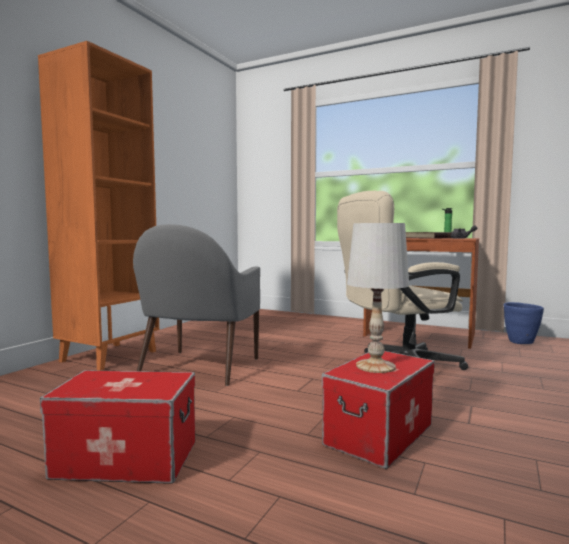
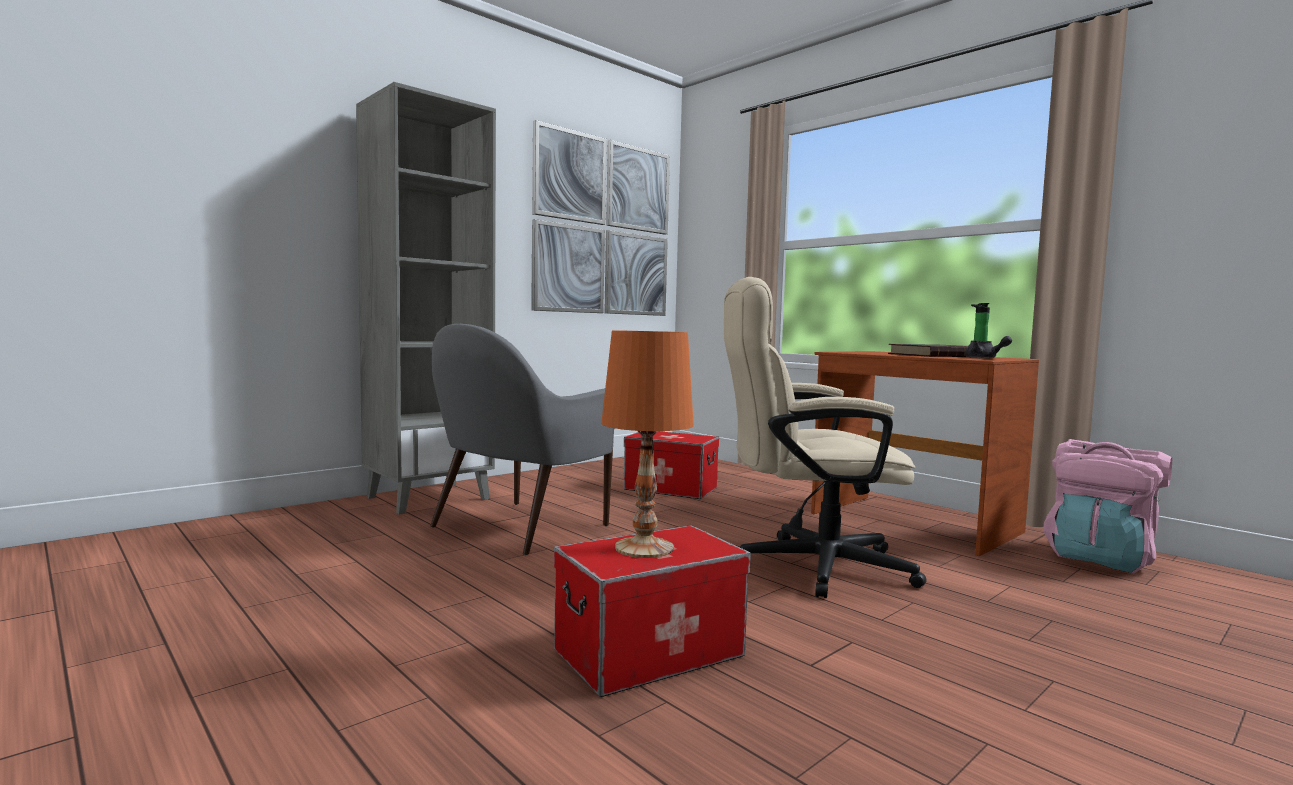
camera: 20 degrees right, 0 degrees up
orange bookcase [38,41,159,370] -> grey bookcase [356,82,496,514]
storage box [40,370,195,484] -> storage box moved to [624,431,719,499]
white table lamp [347,223,409,373] -> orange table lamp [601,330,694,558]
blue planter [504,302,544,344] -> pink backpack [1043,439,1172,574]
none -> picture [531,120,670,316]

